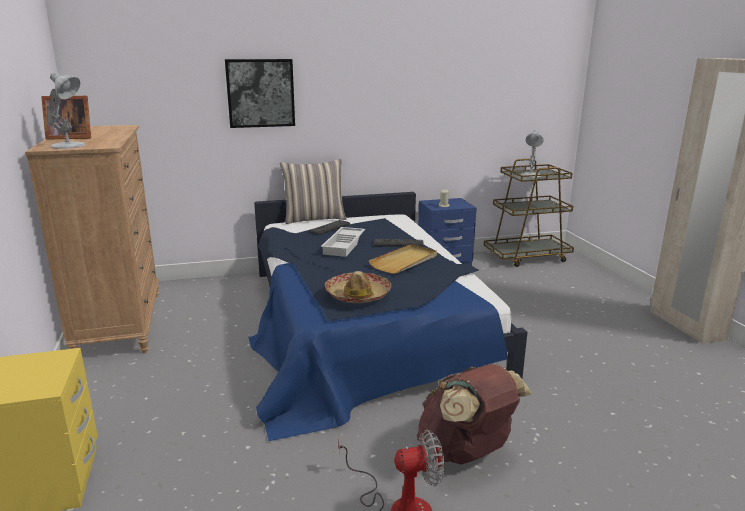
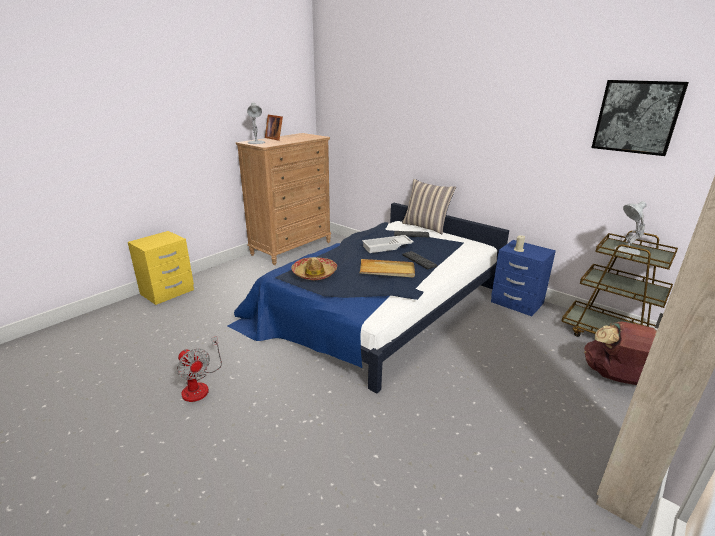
camera: 55 degrees right, 5 degrees up
picture [225,59,295,128] -> picture moved to [591,80,689,156]
brown backpack [417,364,532,465] -> brown backpack moved to [584,321,657,385]

